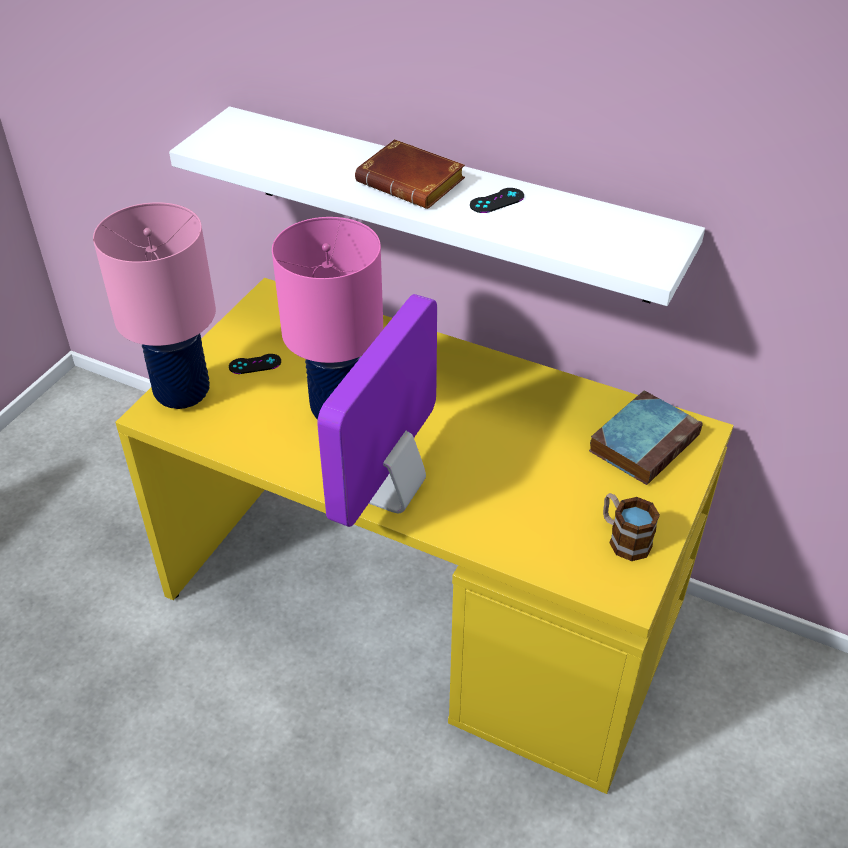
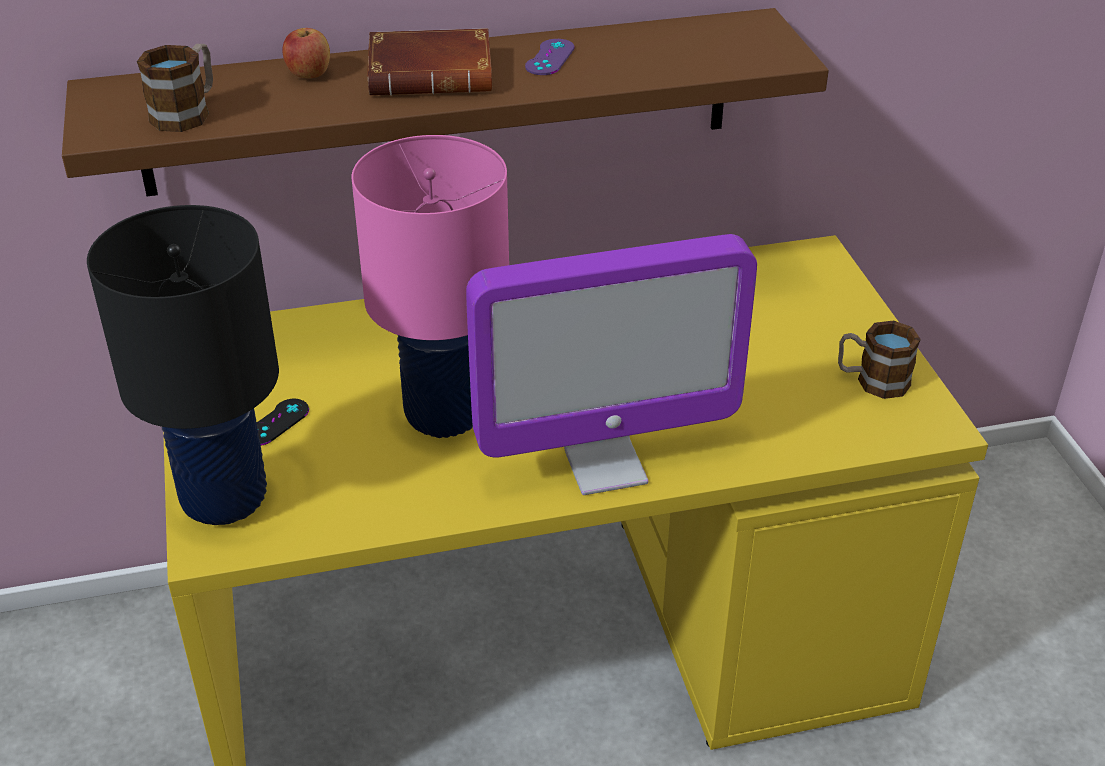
camera: 40 degrees left, 5 degrees down
pink table lamp [93,202,216,409] -> black table lamp [87,205,279,525]
white shelf [169,106,705,306] -> brown shelf [62,8,829,196]
monitor [317,294,437,527] -> monitor turned 90 degrees counterclockwise [466,234,757,495]
black game controller [470,188,524,213] -> purple game controller [525,39,575,75]
book [589,391,703,485] -> none
none -> mug [137,44,213,132]
none -> apple [282,28,330,78]

